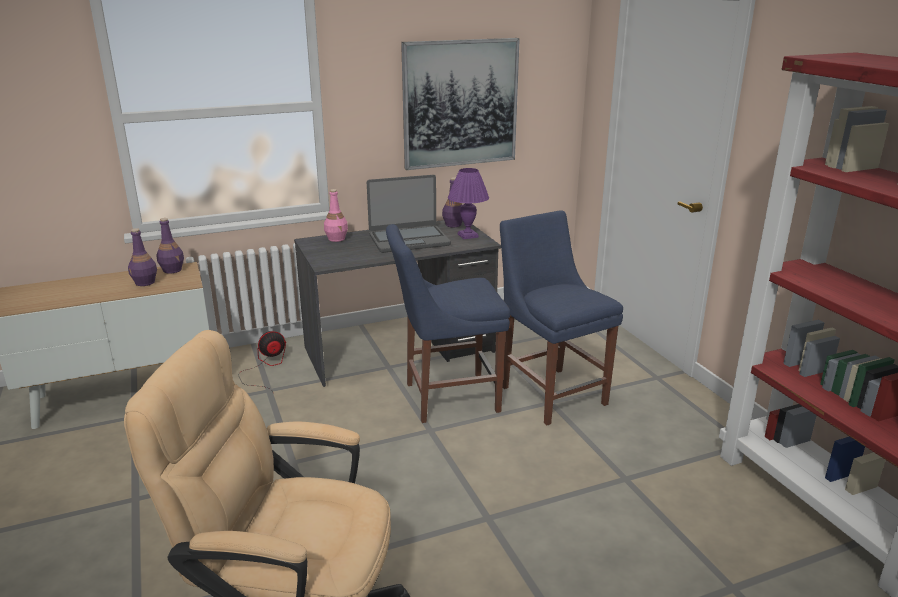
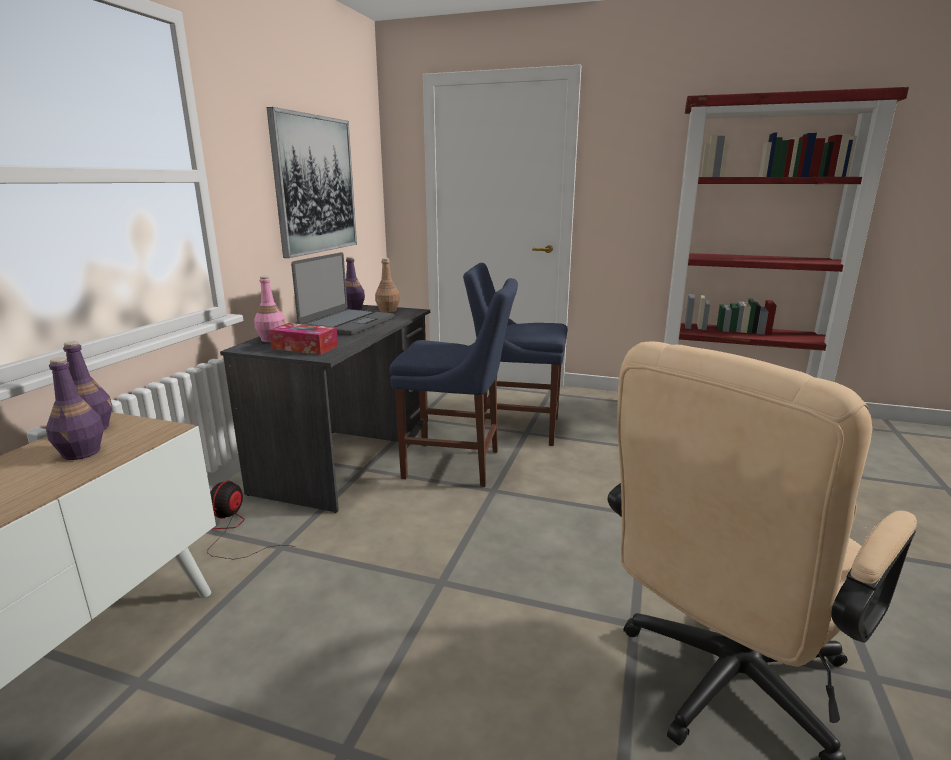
camera: 50 degrees left, 5 degrees down
blue chair [386,224,510,423] -> blue chair turned 105 degrees counterclockwise [390,278,518,487]
purple table lamp [448,168,489,239] -> brown bottle [375,258,400,313]
none -> tissue box [269,323,338,355]

